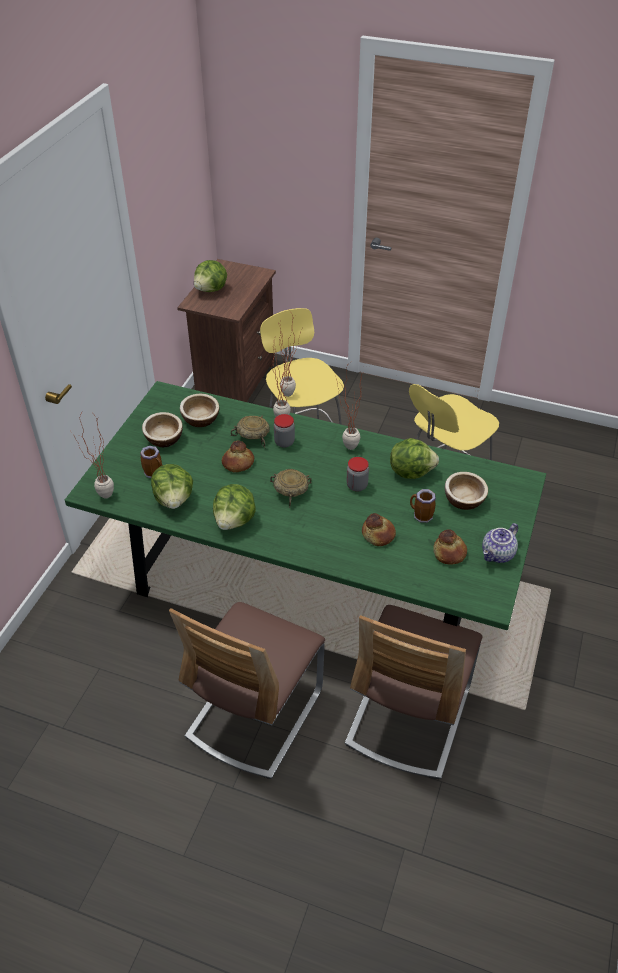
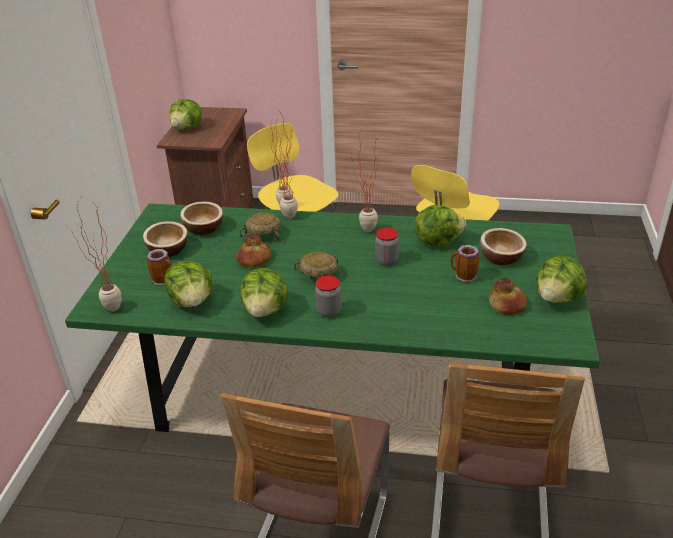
camera: 10 degrees left, 10 degrees down
jar [274,414,295,448] -> jar moved to [315,276,342,317]
bread [362,513,396,546] -> none
teapot [482,523,518,563] -> lettuce [537,256,587,303]

